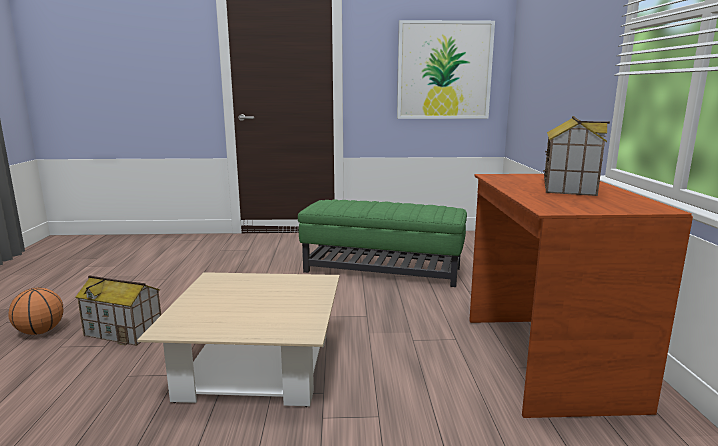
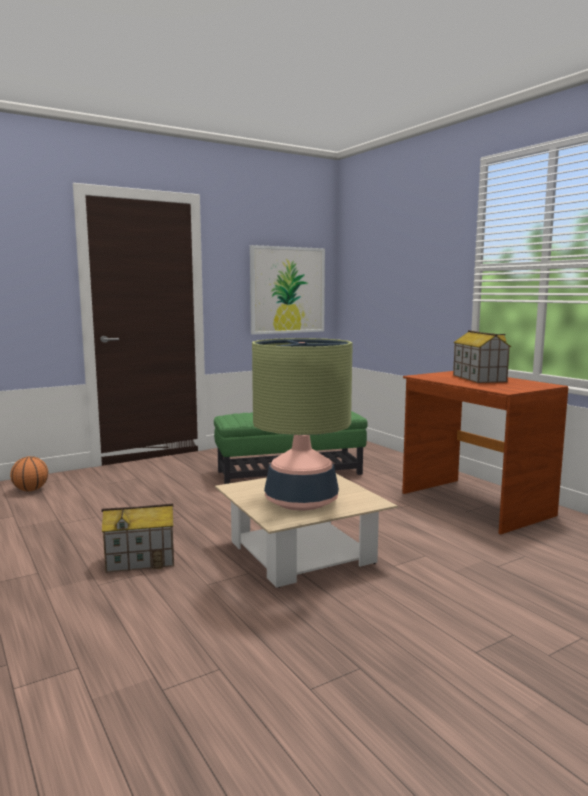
camera: 30 degrees left, 5 degrees down
basketball [8,288,63,335] -> basketball moved to [10,456,48,491]
none -> table lamp [252,338,353,511]

